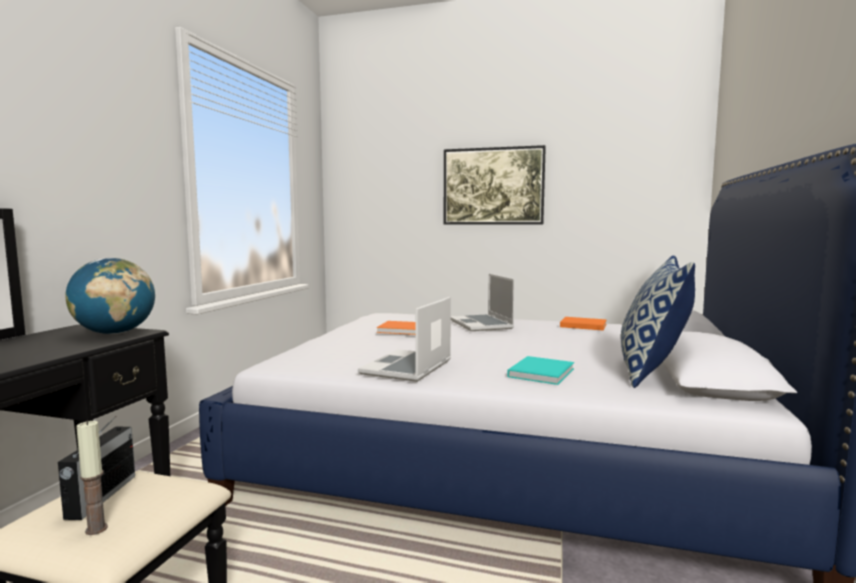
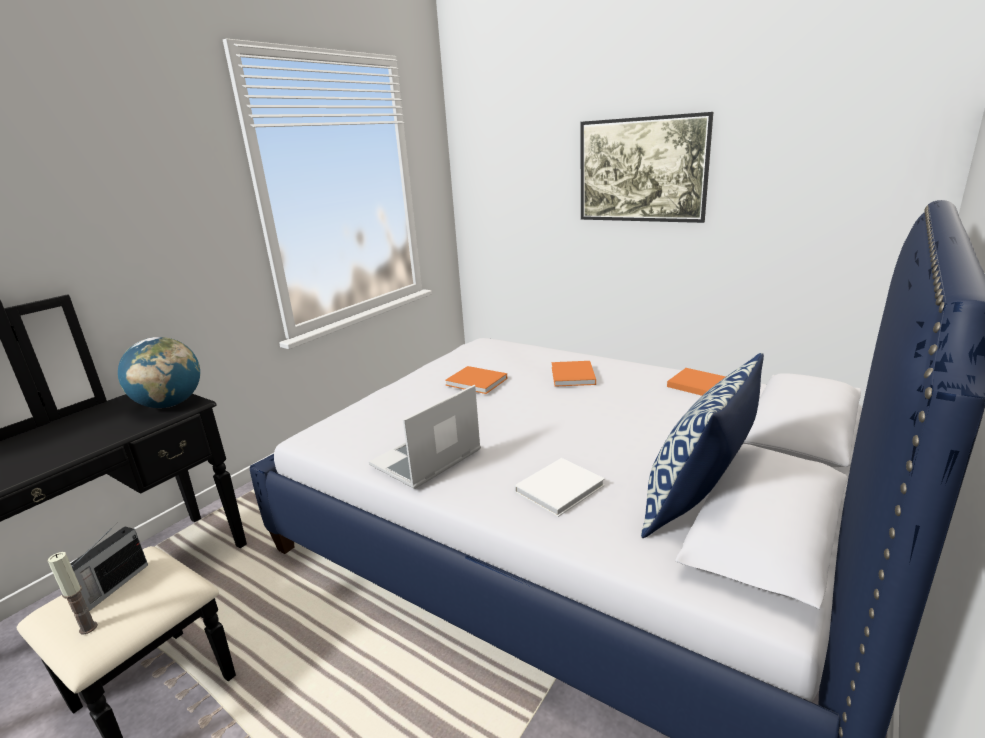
camera: 20 degrees right, 15 degrees up
laptop [451,274,515,331] -> orange book [552,361,596,387]
turquoise book [507,356,574,385] -> white book [515,458,605,517]

